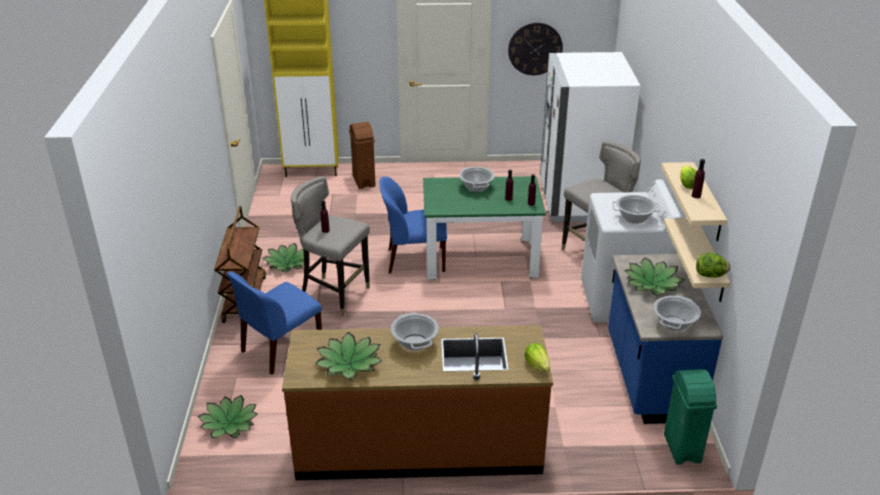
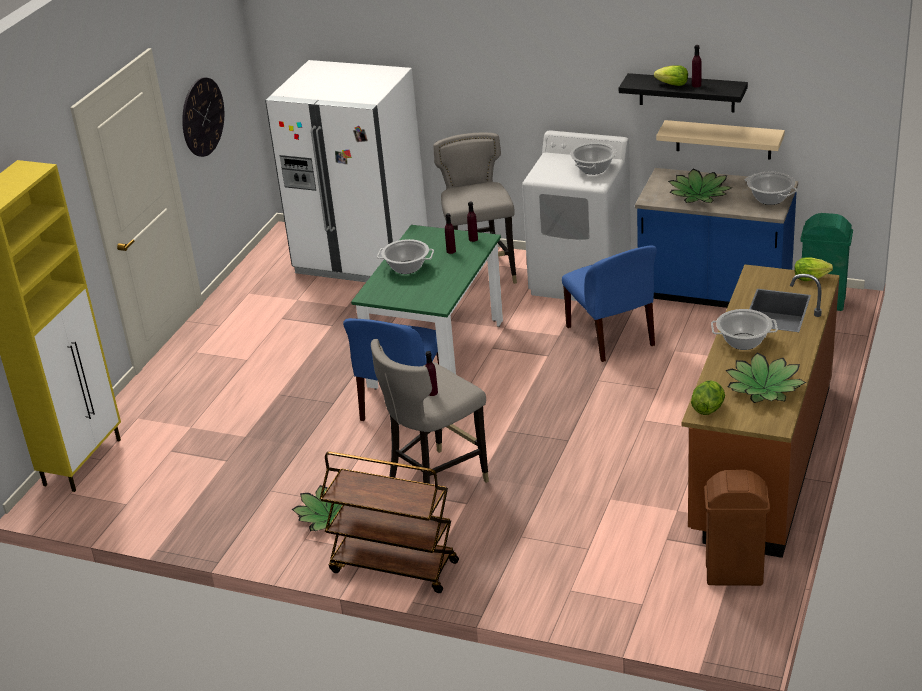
camera: 65 degrees left, 0 degrees up
potted plant [197,395,257,439] -> none
blue chair [226,271,322,375] -> blue chair moved to [562,245,657,362]
brown trash can [349,122,375,189] -> brown trash can moved to [704,470,770,586]
beige shelf [661,162,727,241] -> black shelf [619,73,748,112]
lettuce [696,253,730,278] -> lettuce moved to [691,380,725,415]

